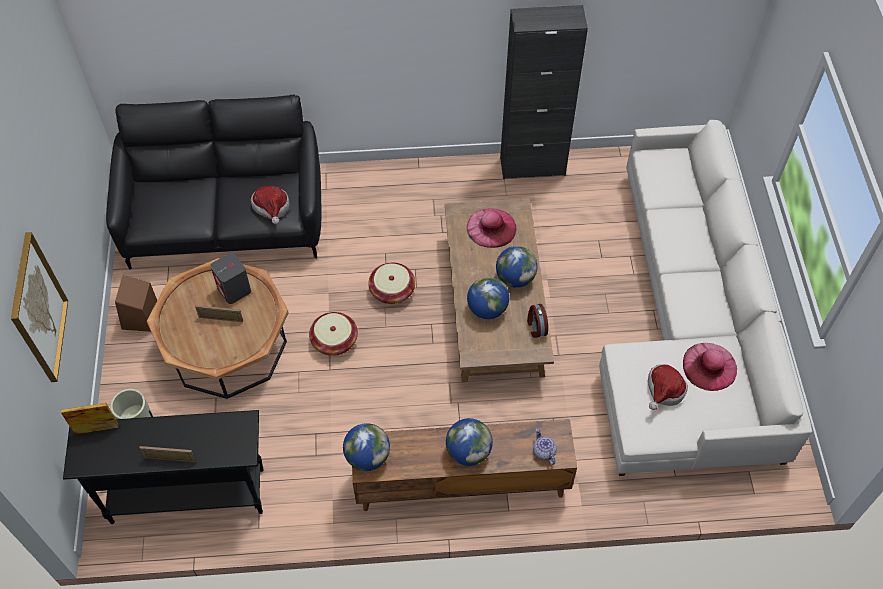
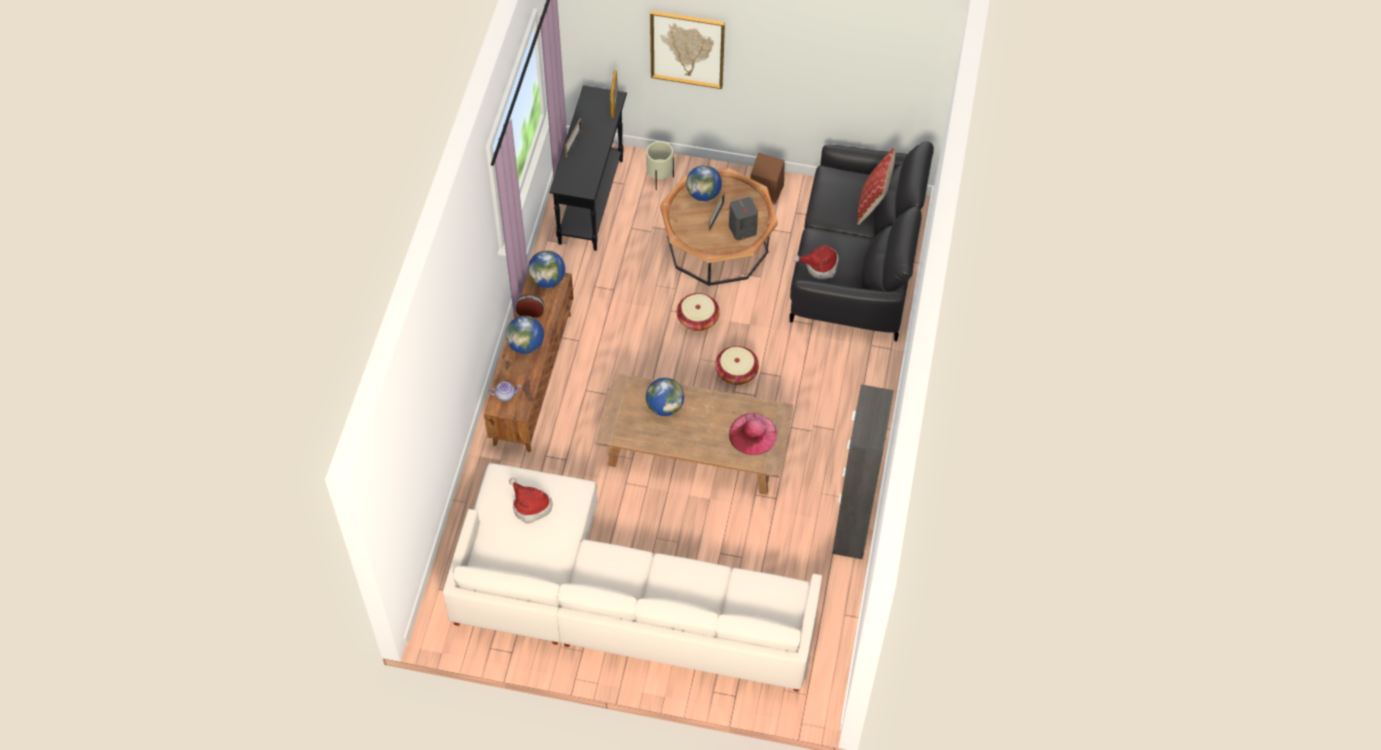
camera: 105 degrees right, 0 degrees up
globe [496,246,537,288] -> globe moved to [686,165,722,201]
alarm clock [527,304,548,338] -> alarm clock moved to [516,294,544,317]
pink hat [683,343,737,391] -> none
none -> pillow [857,147,896,225]

